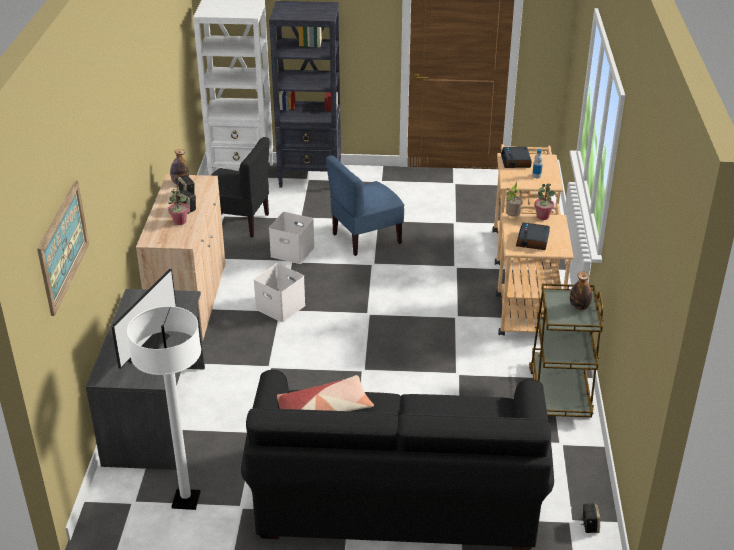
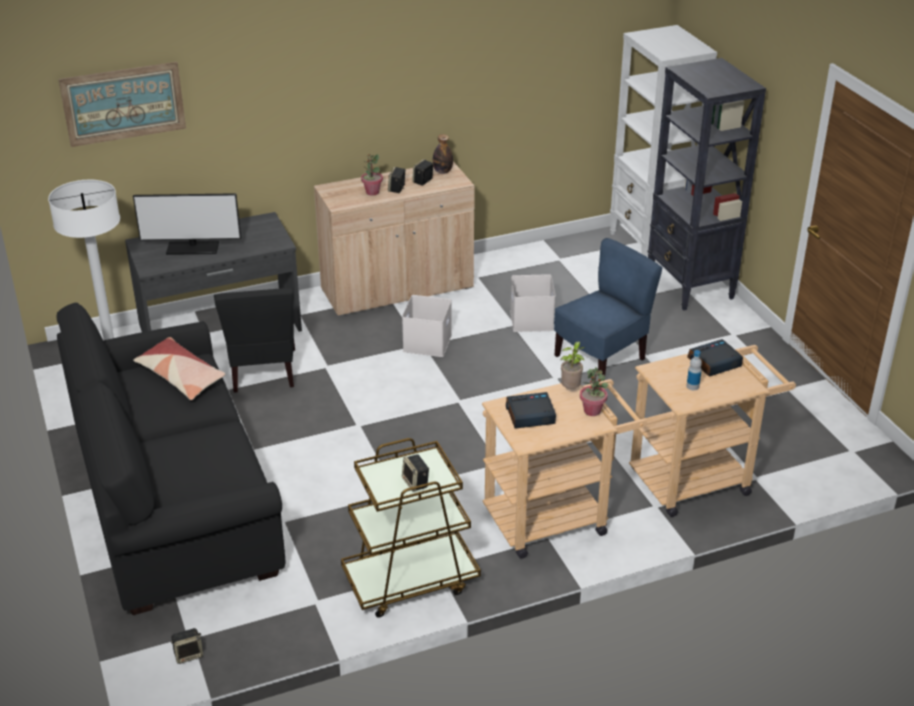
camera: 65 degrees right, 0 degrees up
black chair [210,137,269,238] -> black chair moved to [214,288,295,393]
blue chair [326,155,404,256] -> blue chair turned 105 degrees clockwise [554,238,662,382]
bottle [570,271,592,310] -> speaker [402,454,429,492]

